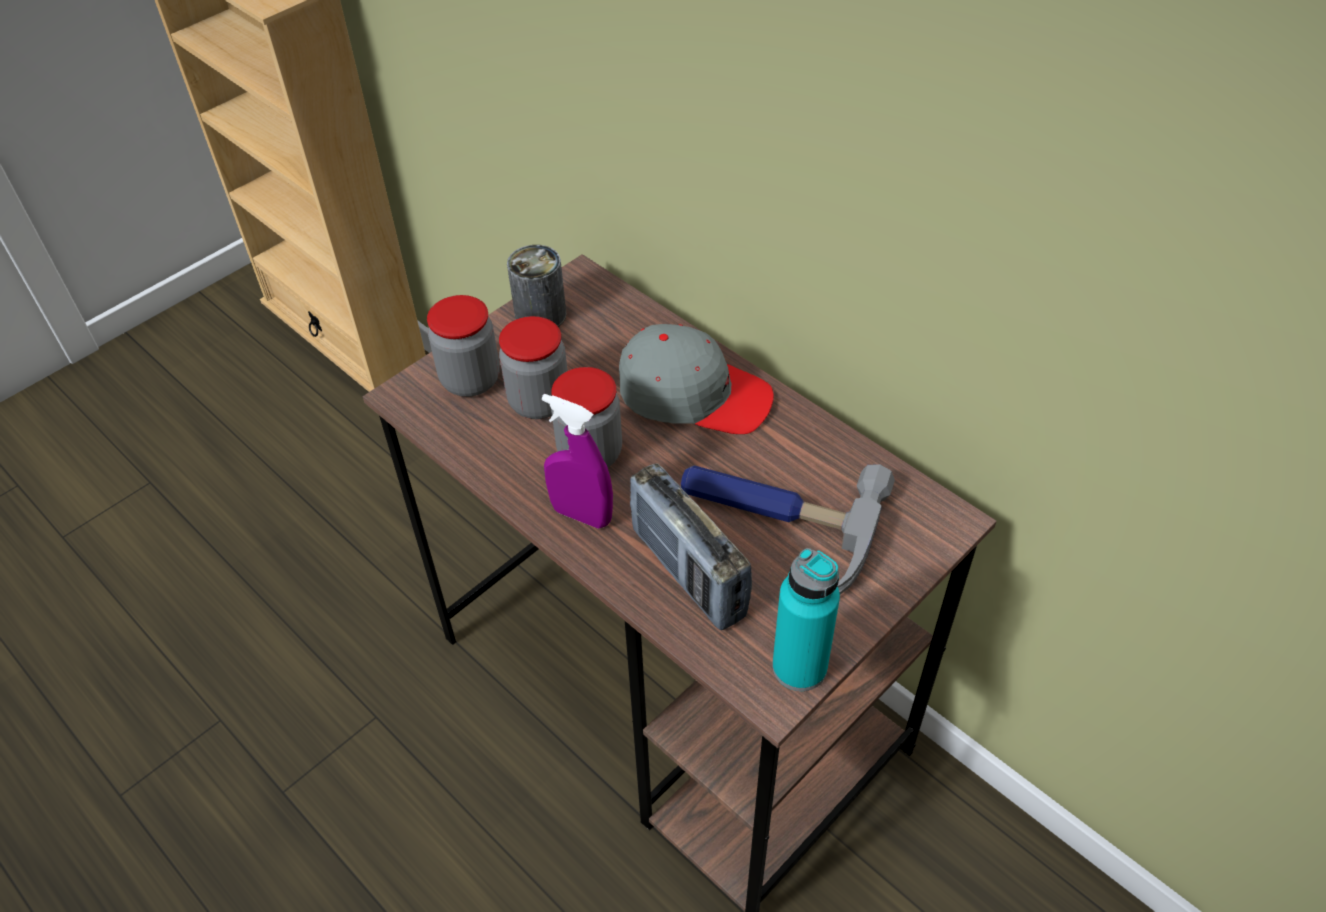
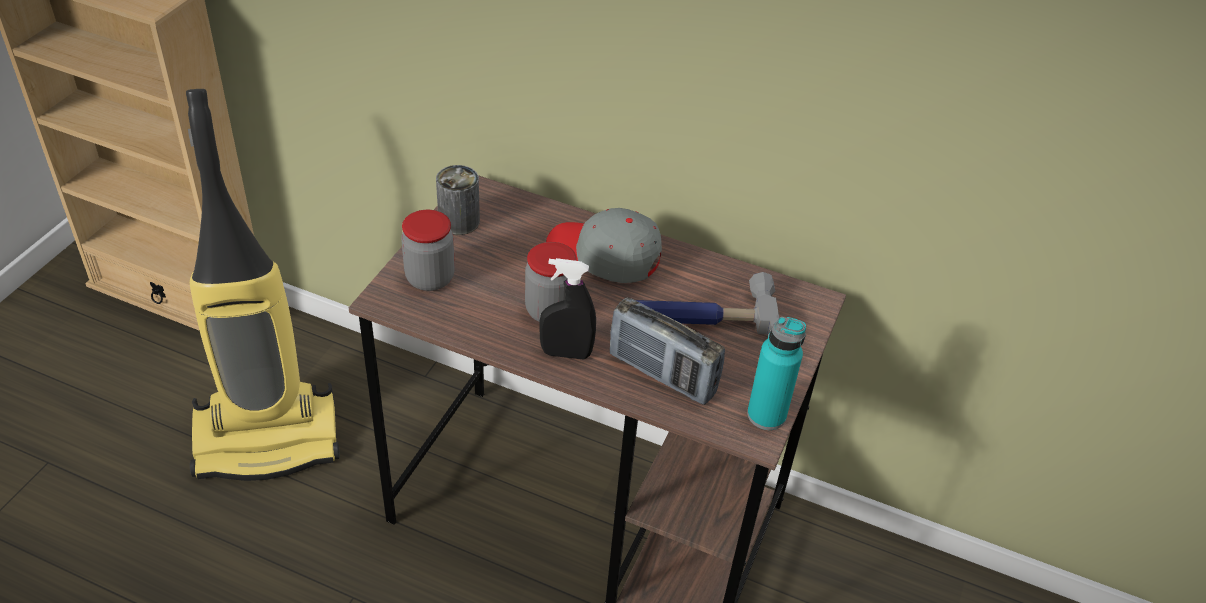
camera: 25 degrees left, 5 degrees down
jar [499,316,568,419] -> none
purple spray bottle [542,394,613,528] -> black spray bottle [539,258,596,360]
grey cap [619,324,774,434] -> grey cap turned 150 degrees counterclockwise [546,208,662,283]
none -> vacuum cleaner [186,89,340,481]

